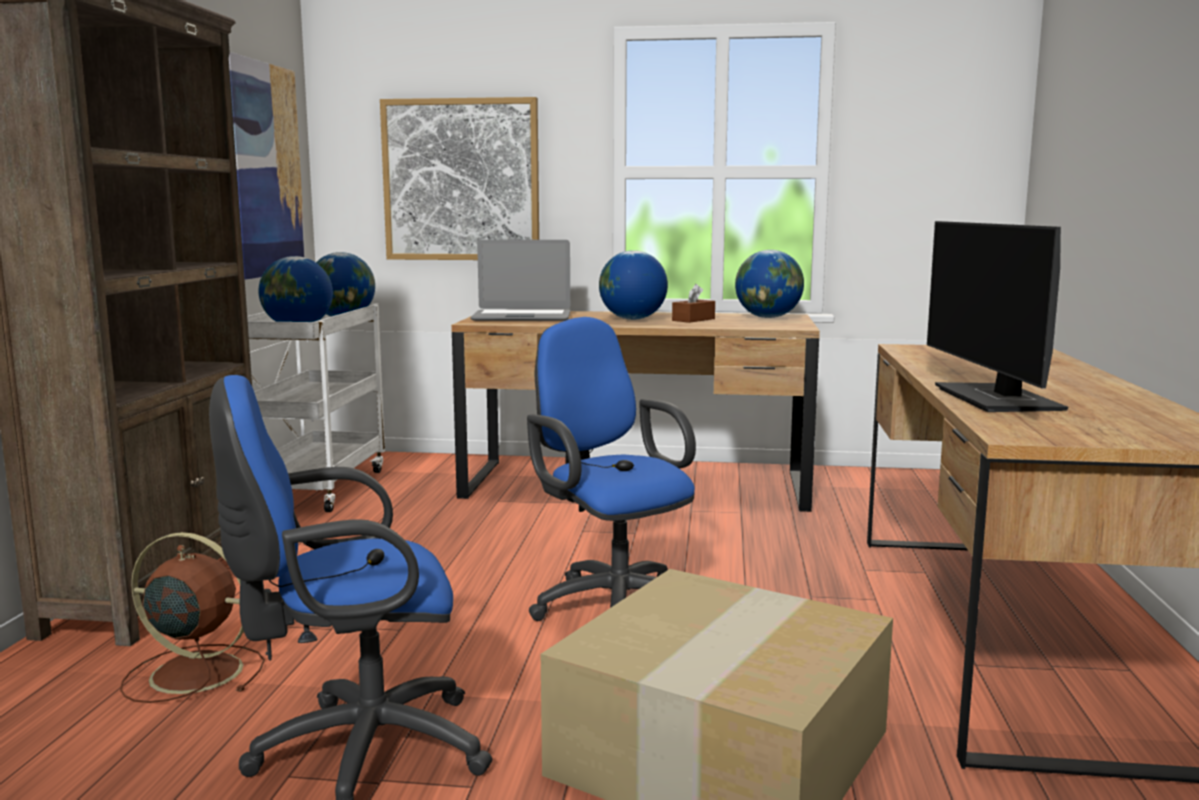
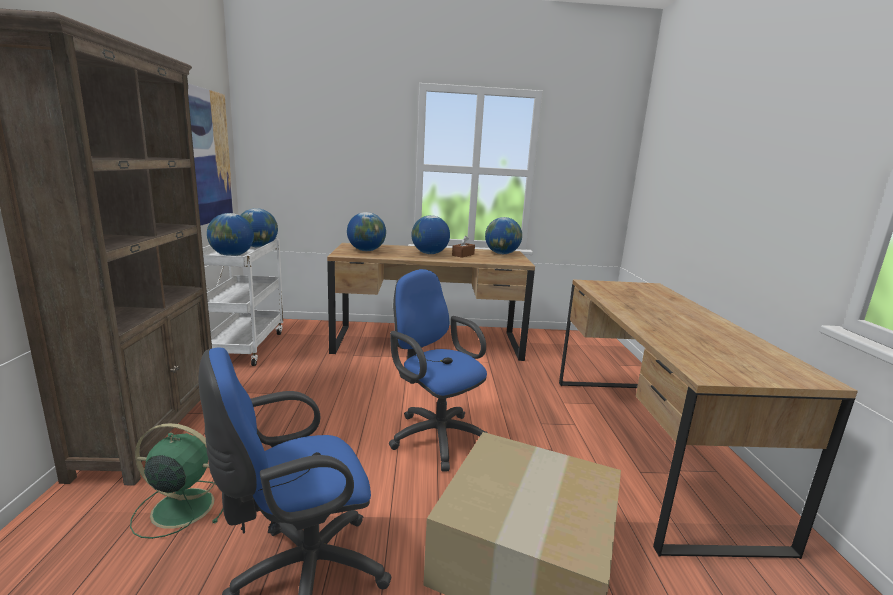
camera: 10 degrees left, 5 degrees up
brown fan [120,532,265,703] -> green fan [130,423,223,539]
picture [380,97,539,260] -> none
laptop [470,240,570,321] -> globe [347,212,386,251]
monitor [927,221,1069,412] -> none

